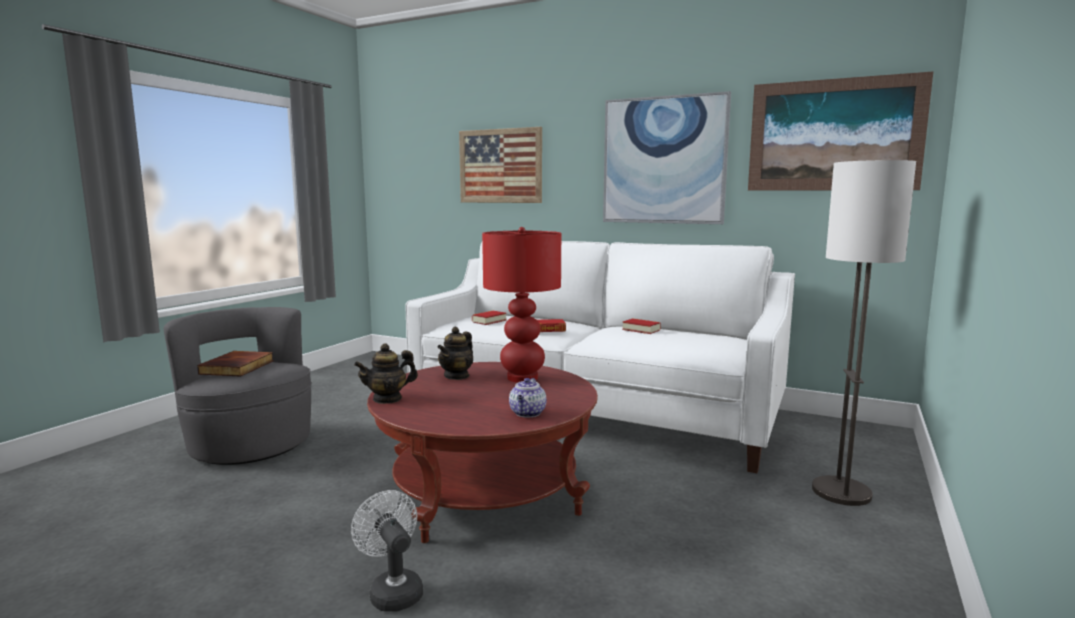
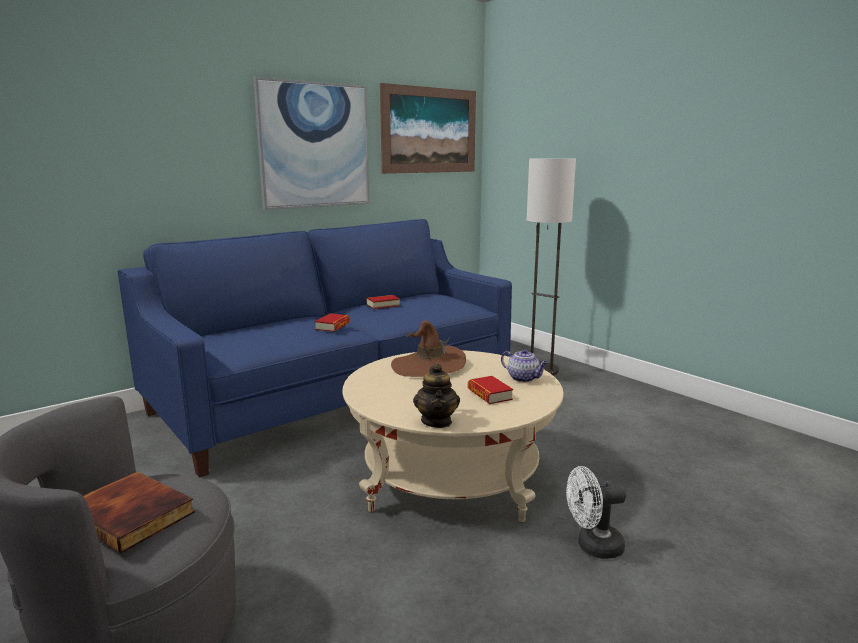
camera: 65 degrees left, 5 degrees up
red coffee table [367,362,598,543] -> beige coffee table [342,350,564,522]
white sofa [405,241,795,473] -> blue sofa [118,219,512,478]
teapot [437,327,473,380] -> none
picture [459,127,542,203] -> none
book [472,311,507,325] -> book moved to [468,376,513,404]
red table lamp [482,227,561,383] -> brown hat [391,321,466,377]

